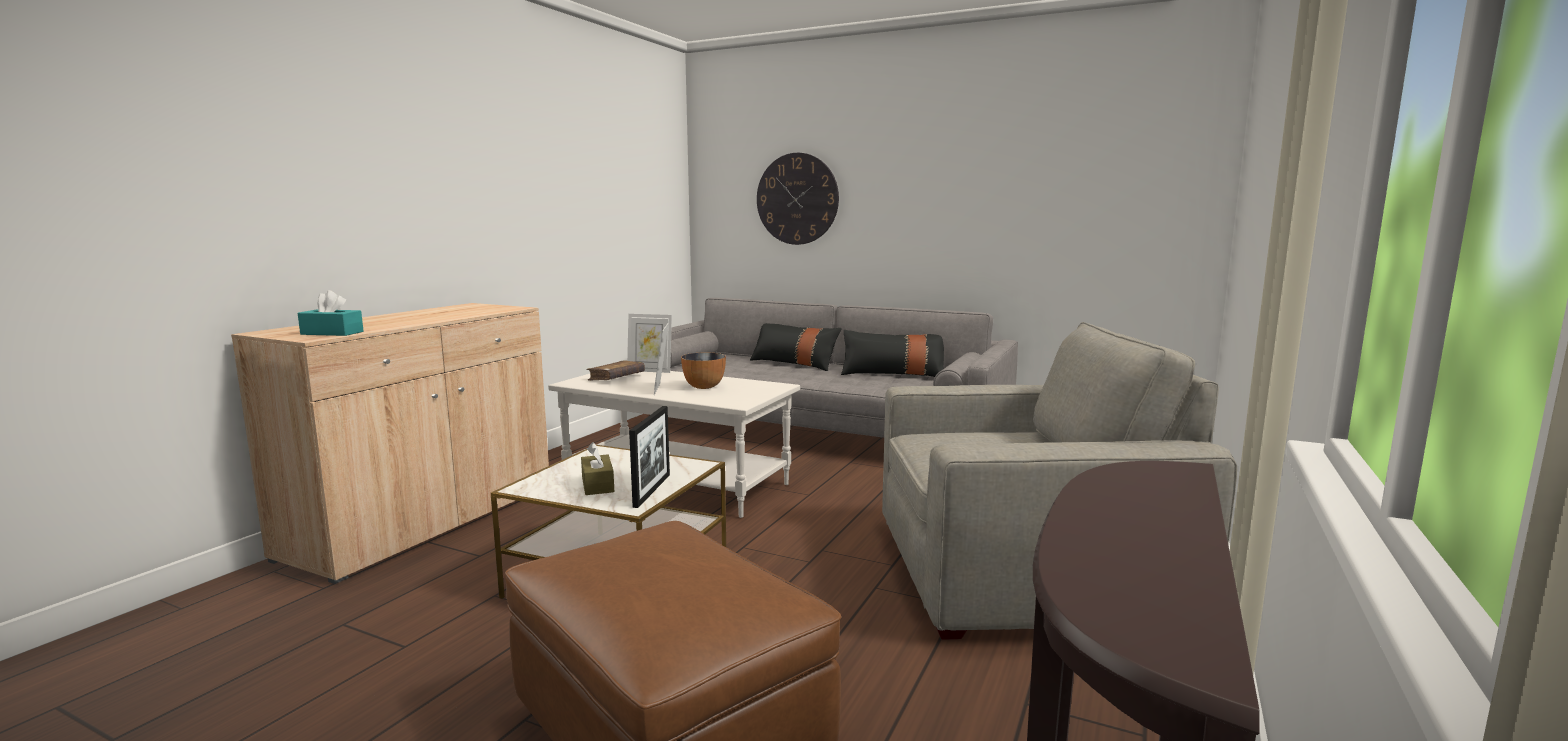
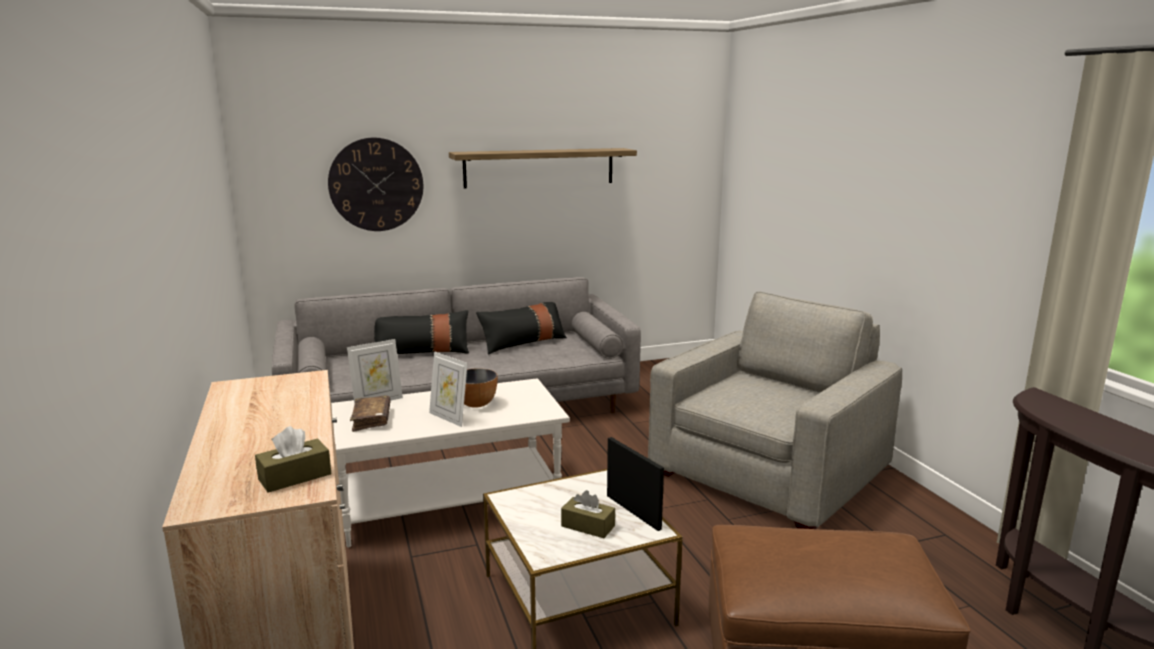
camera: 45 degrees left, 5 degrees up
turquoise tissue box [298,290,363,336] -> brown tissue box [255,426,331,493]
none -> shelf [449,148,637,188]

